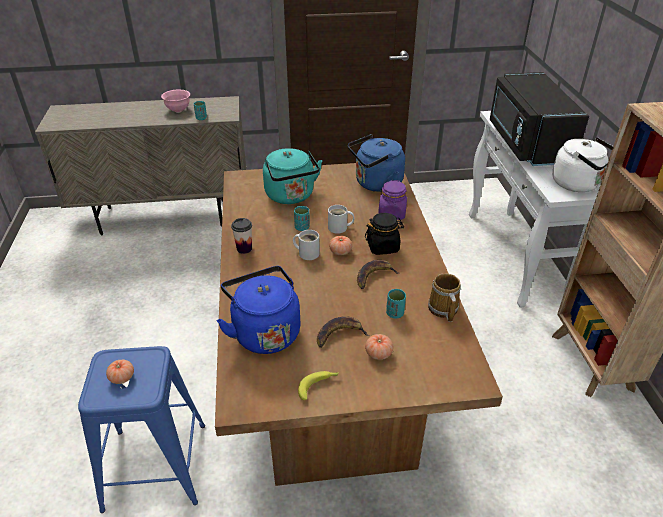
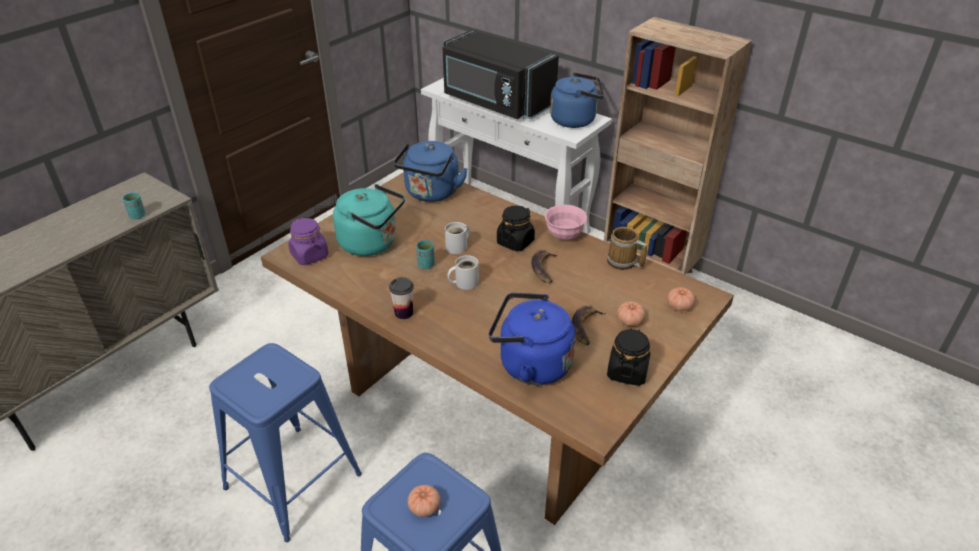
camera: 45 degrees left, 0 degrees up
pink bowl [161,90,190,112] -> pink bowl moved to [545,205,587,240]
banana [298,371,339,400] -> black jar [607,328,650,386]
tomato [329,236,352,255] -> tomato moved to [667,287,695,311]
purple jar [378,180,407,220] -> purple jar moved to [288,217,329,265]
turquoise cup [386,289,406,318] -> none
white kettle [552,137,613,192] -> blue kettle [550,72,604,128]
none -> blue stool [209,343,362,542]

